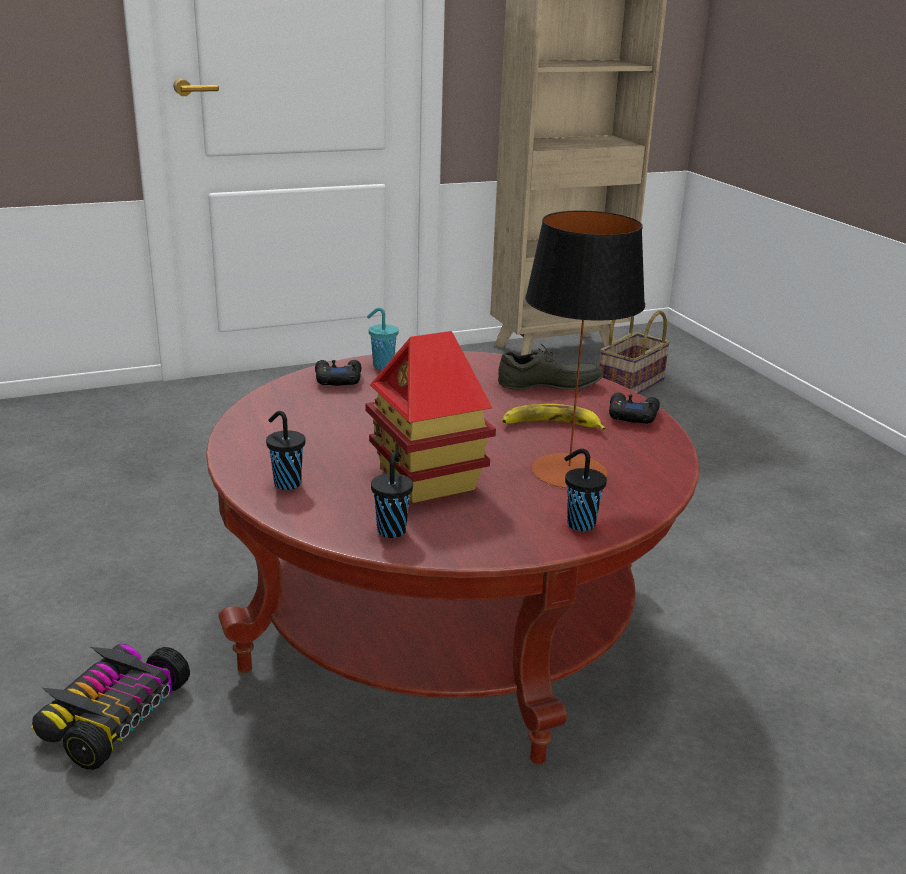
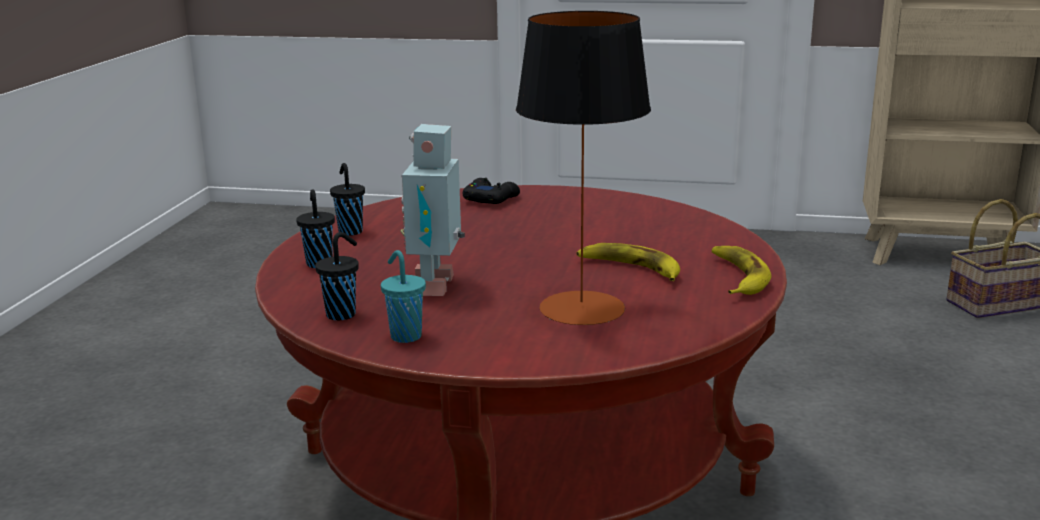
camera: 35 degrees right, 5 degrees down
toy car [31,644,190,770] -> none
toy house [365,331,496,503] -> toy robot [400,124,465,296]
turquoise cup [367,307,399,370] -> turquoise cup moved to [381,250,426,343]
grey shoe [498,344,603,390] -> none
black cup [564,449,607,531] -> black cup moved to [330,163,365,236]
black game controller [609,393,660,423] -> banana [712,246,771,295]

